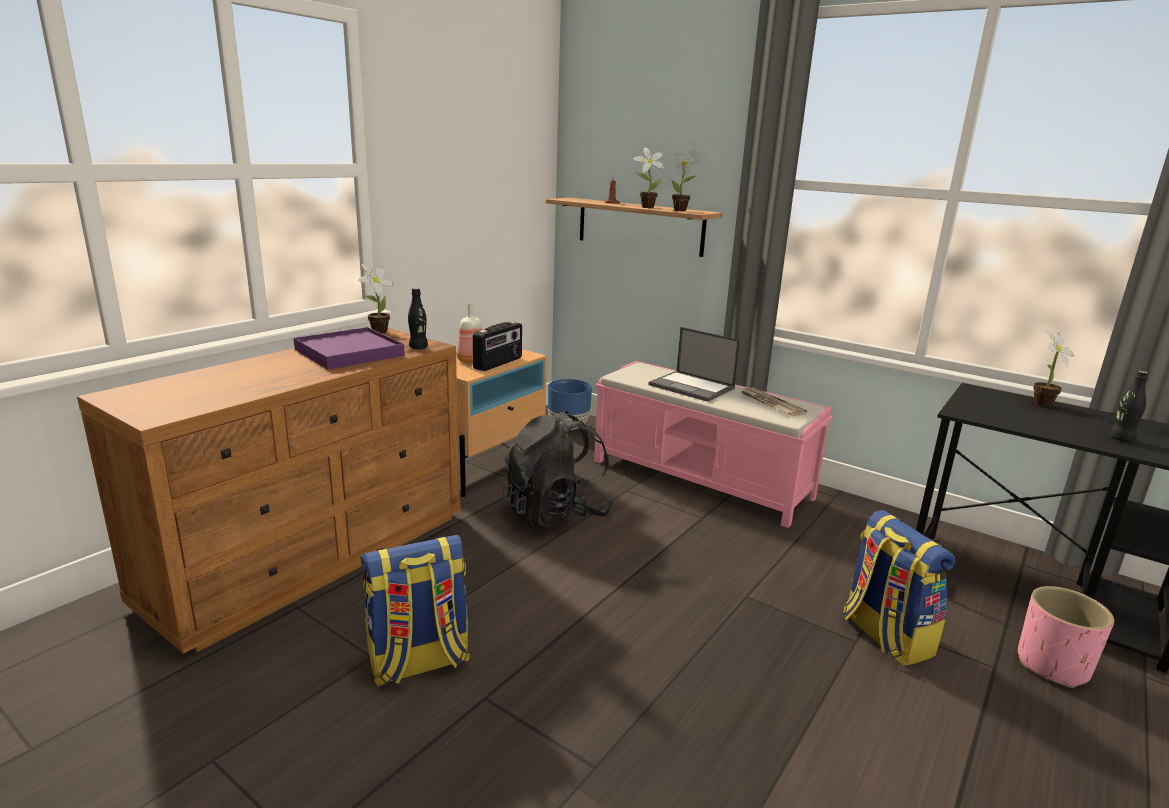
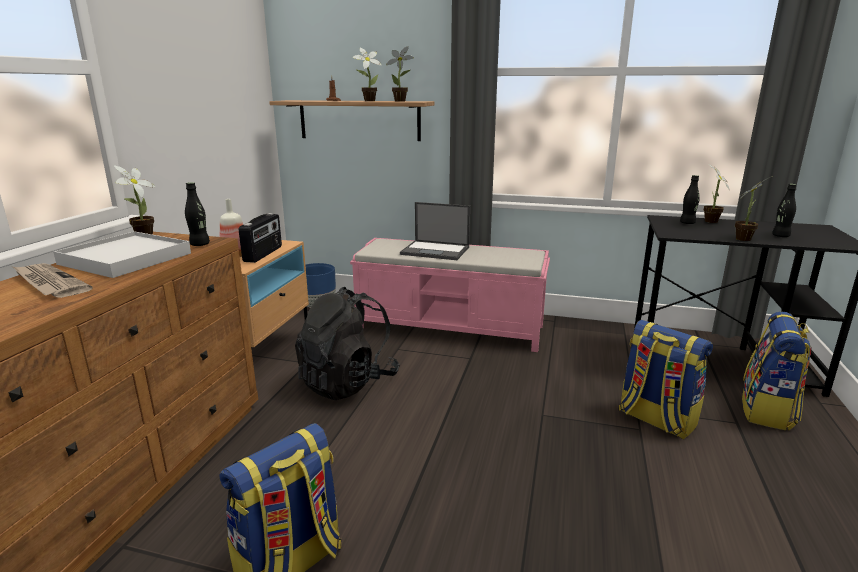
camera: 20 degrees left, 0 degrees up
purple tray [294,327,405,369] -> white tray [53,231,191,278]
newspaper [739,387,807,416] -> newspaper moved to [12,263,92,298]
pink planter [1018,586,1114,688] -> backpack [742,311,812,431]
none -> black bottle [680,175,700,224]
none -> potted plant [735,176,772,241]

